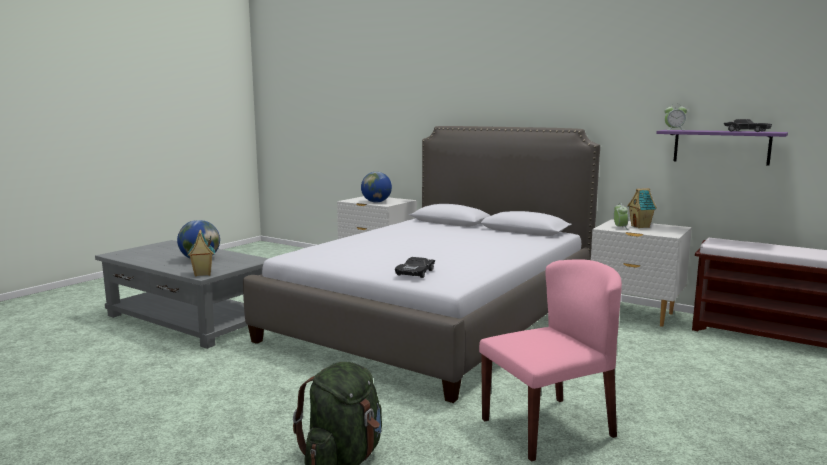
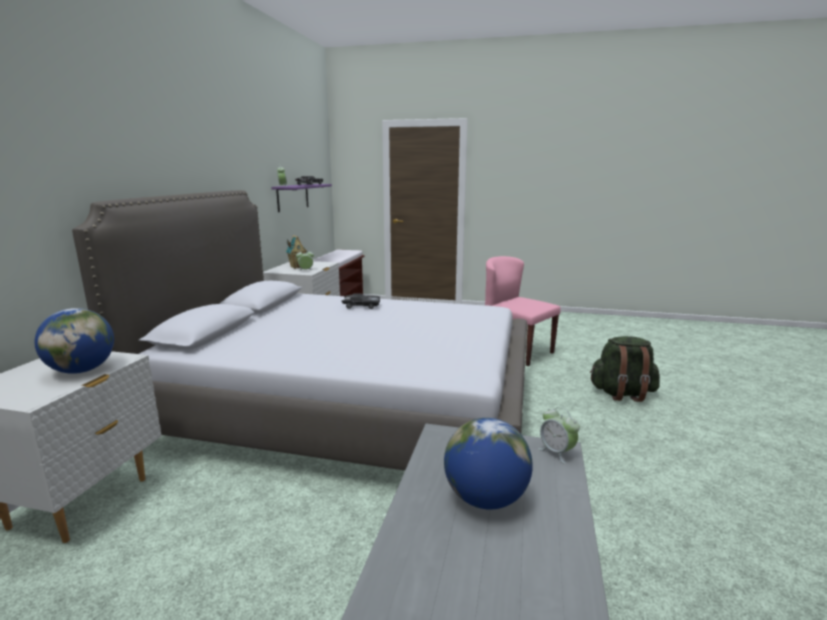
camera: 110 degrees left, 5 degrees up
toy house [187,230,215,277] -> alarm clock [538,407,580,464]
black toy car [395,257,435,278] -> black toy car moved to [341,293,380,309]

